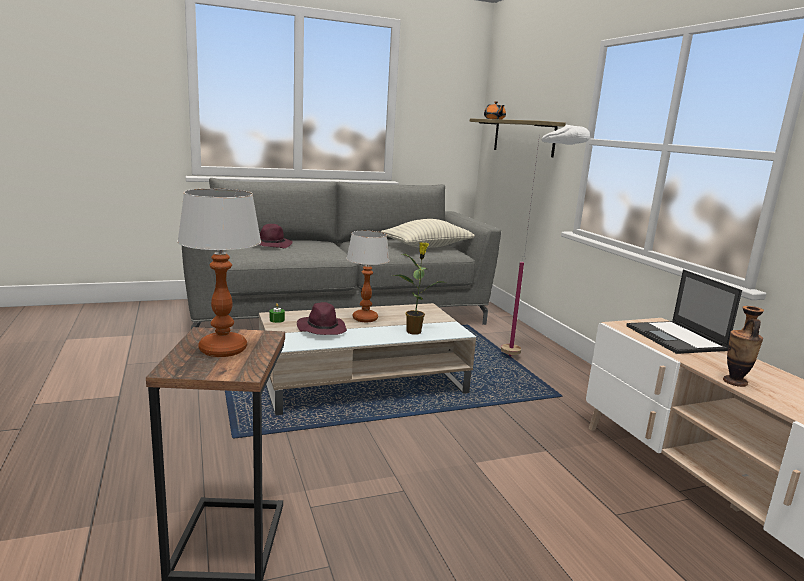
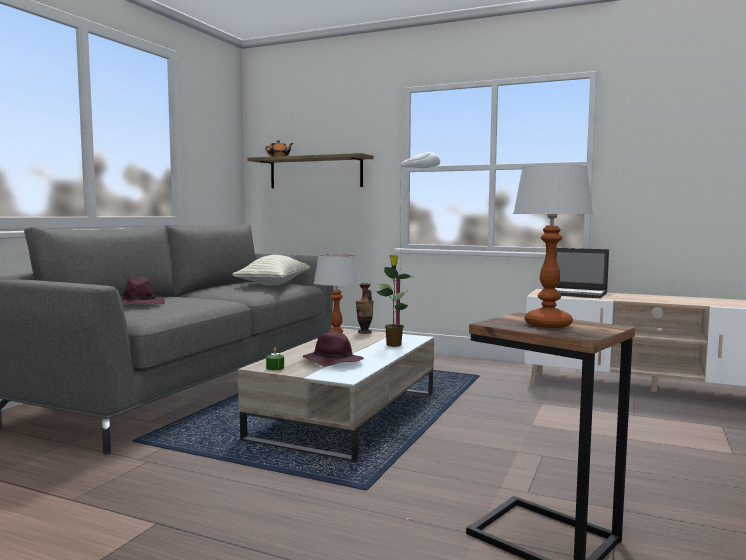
camera: 45 degrees left, 10 degrees down
vase [723,306,764,387] -> vase moved to [356,283,374,334]

